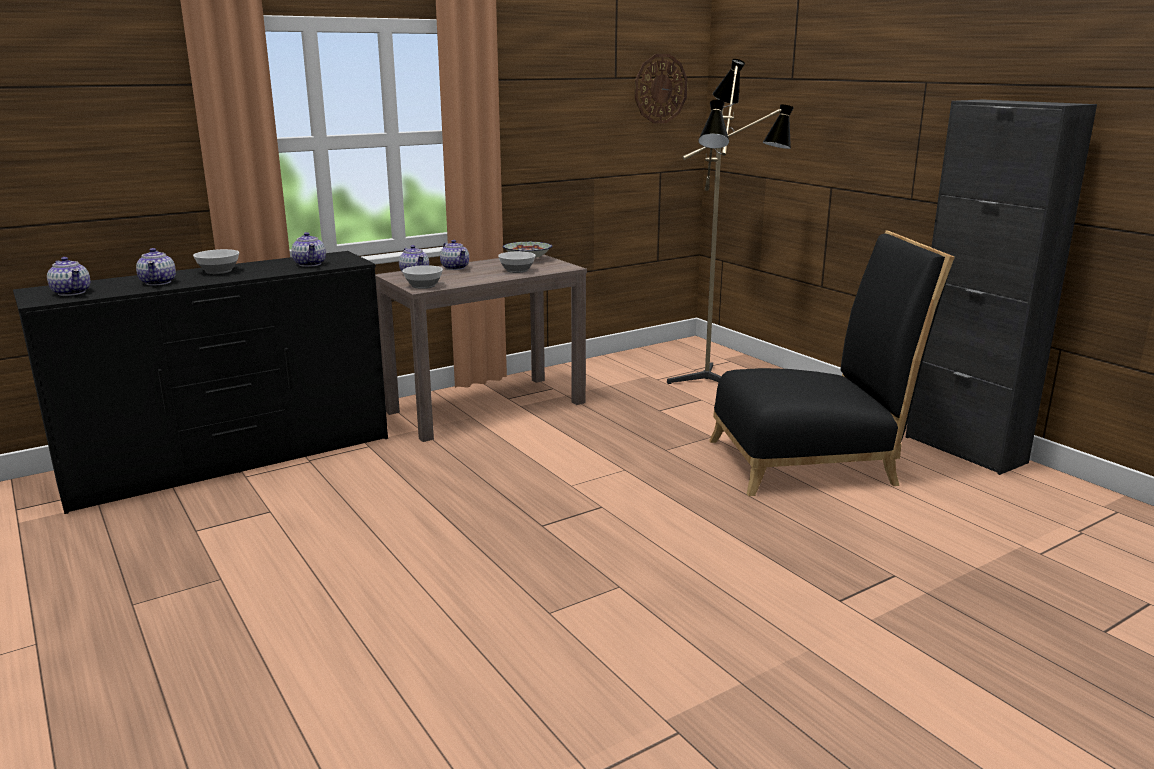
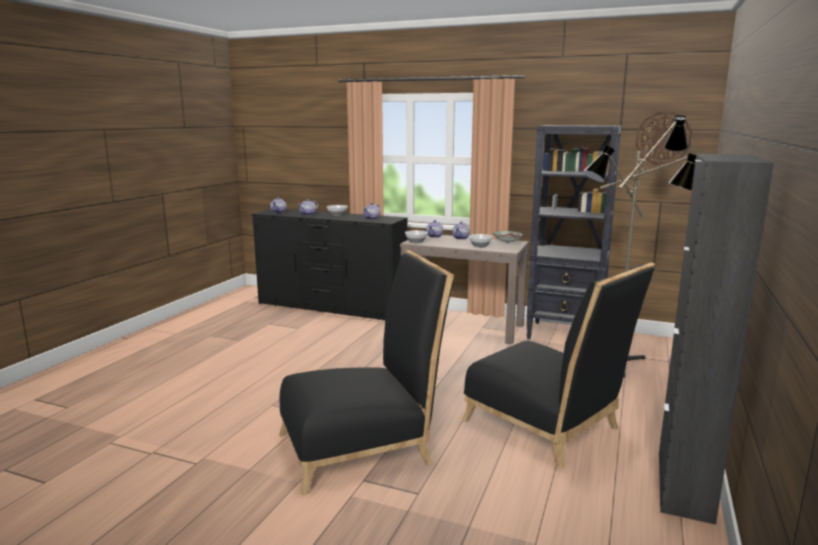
camera: 55 degrees right, 5 degrees down
none -> black chair [279,250,454,495]
none -> black bookcase [526,125,621,340]

